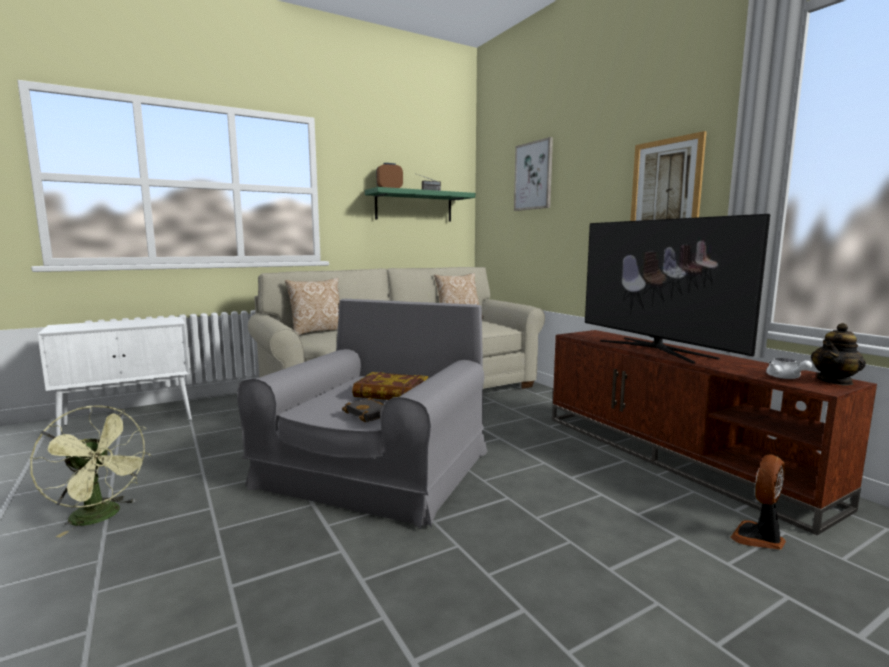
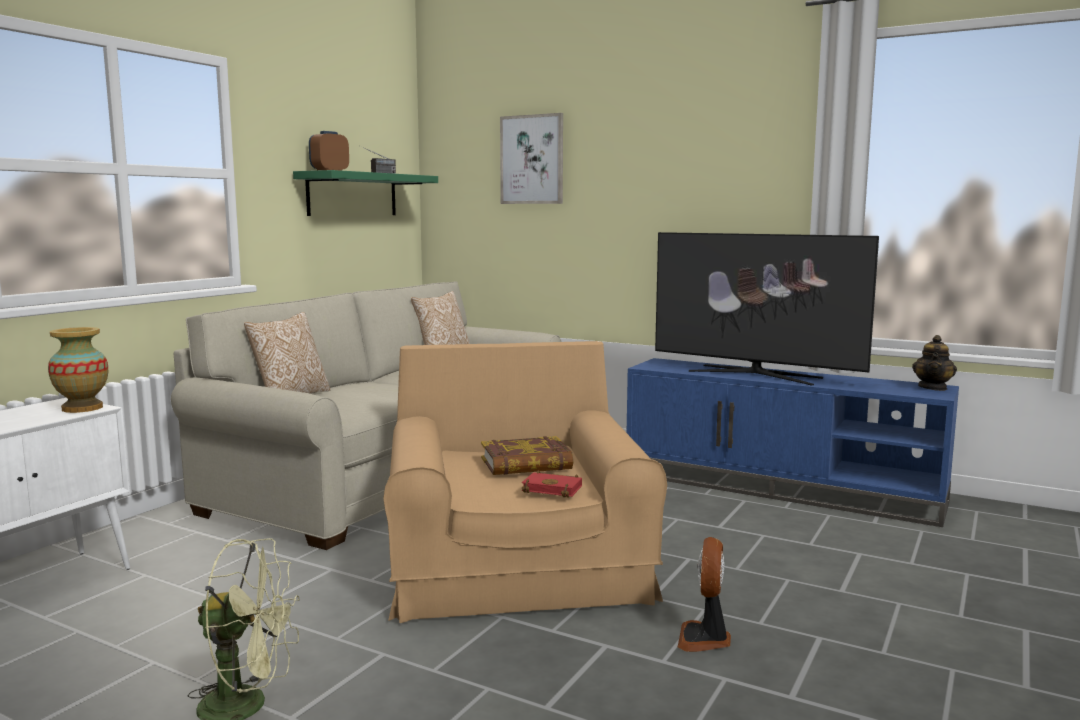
camera: 30 degrees left, 0 degrees up
grey armchair [237,299,487,529] -> brown armchair [383,341,667,623]
black book [342,397,384,422] -> red book [522,470,582,498]
brown tv stand [552,330,877,535] -> blue tv stand [627,358,959,527]
picture [630,131,707,221] -> none
fan [730,454,786,550] -> fan moved to [678,537,731,652]
white teapot [766,358,812,379] -> none
none -> vase [48,327,108,413]

